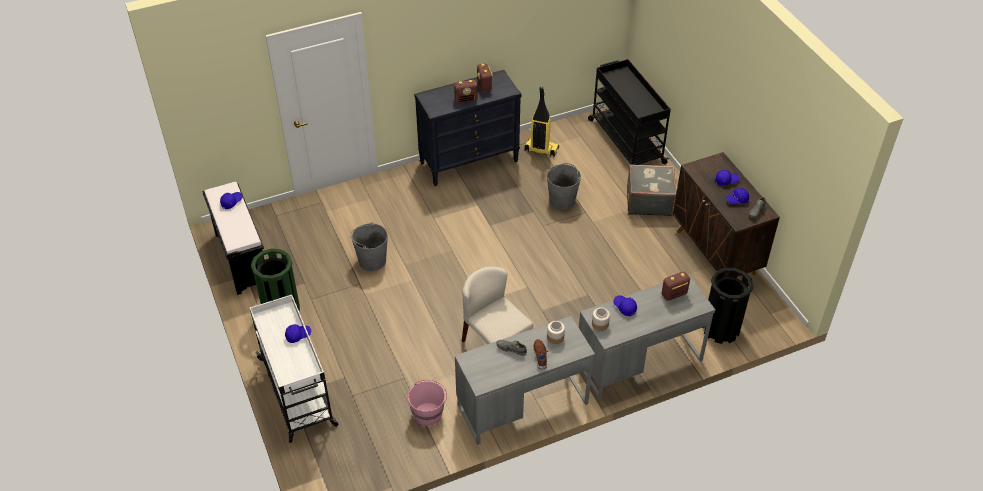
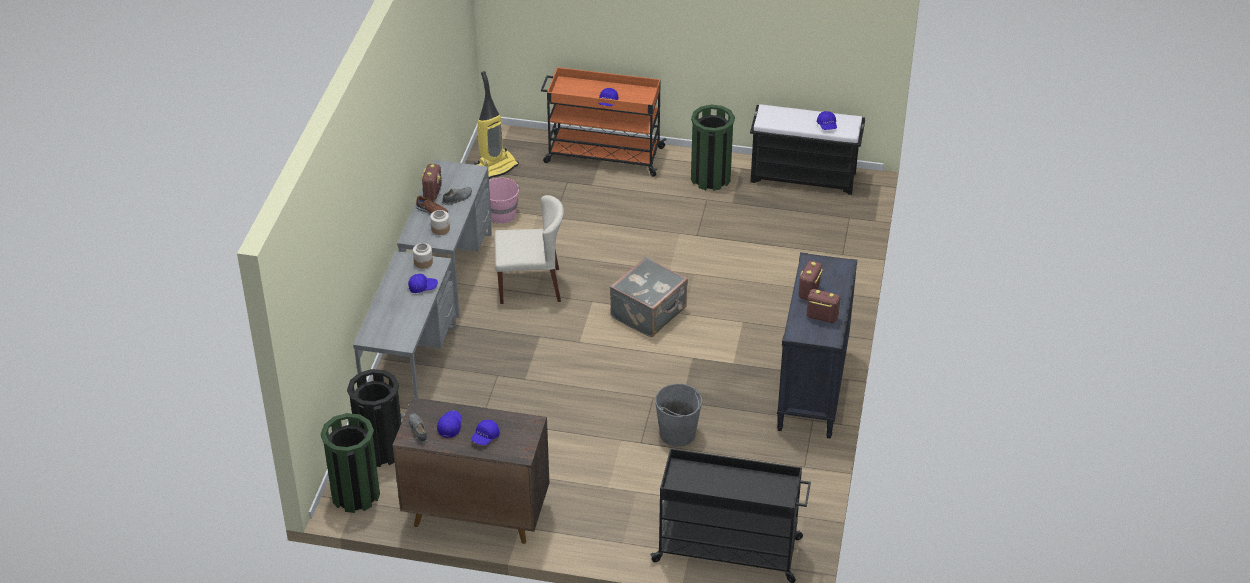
camera: 125 degrees right, 5 degrees down
white cart [250,295,339,443] -> orange cart [541,67,666,177]
grey bucket [350,223,388,271] -> none
vacuum cleaner [525,86,559,157] -> vacuum cleaner moved to [474,71,519,179]
grey suitcase [627,164,676,216] -> grey suitcase moved to [610,257,688,337]
radio [662,272,690,301] -> radio moved to [421,164,442,200]
none -> green trash can [321,413,380,513]

